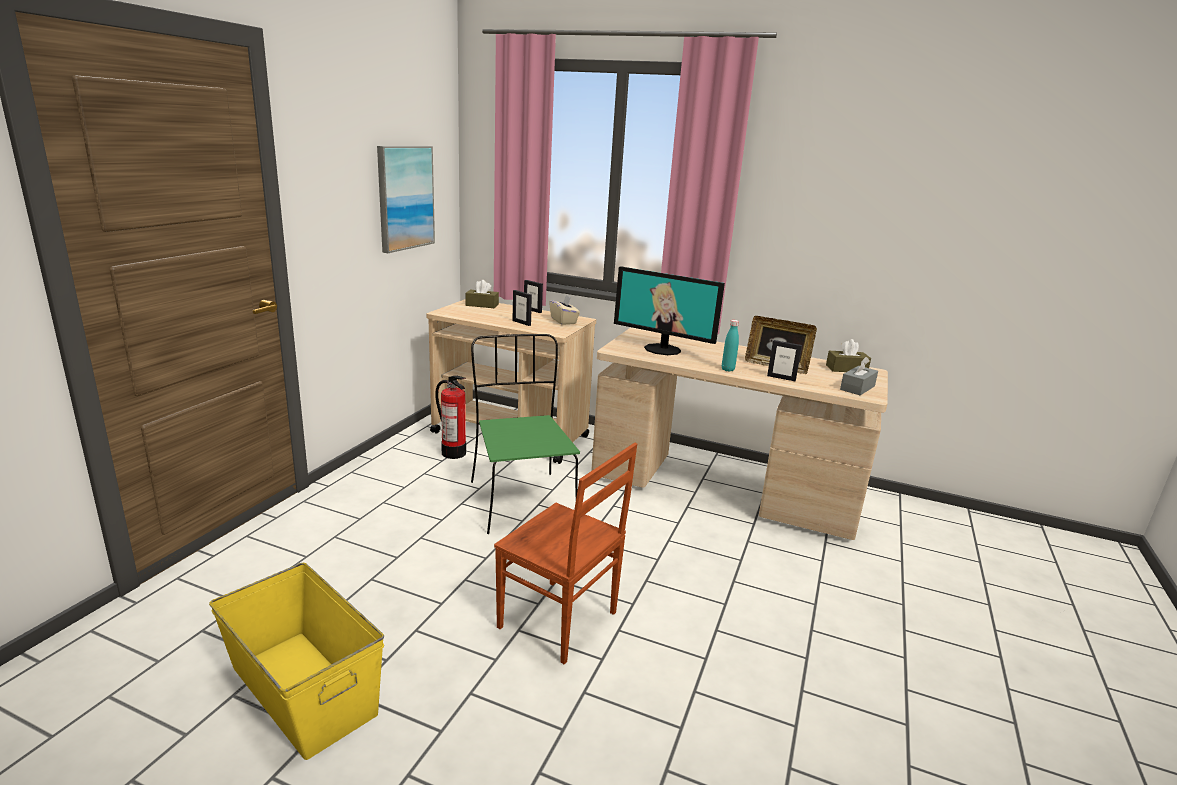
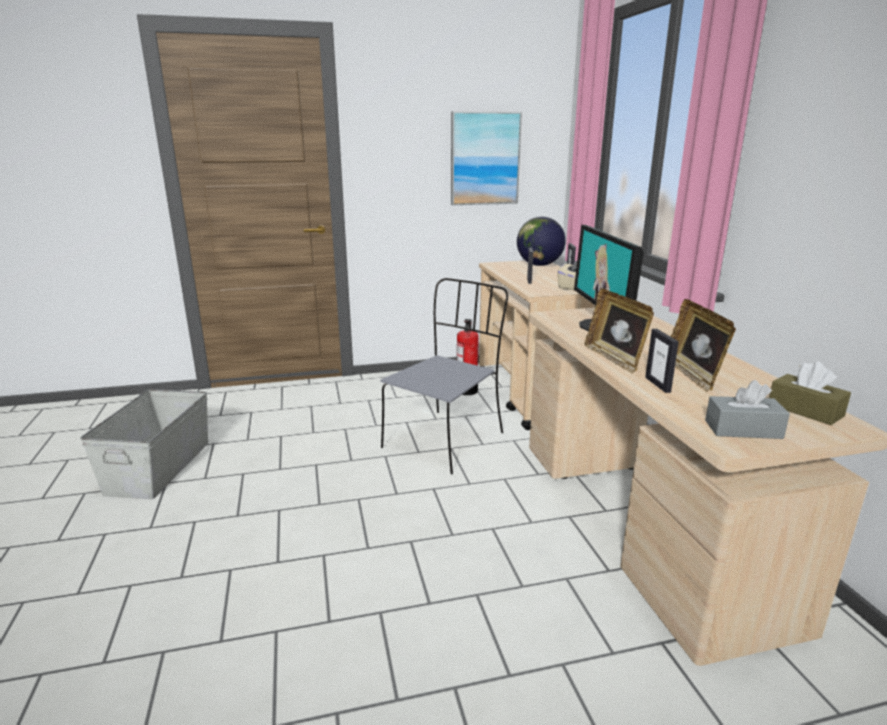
camera: 55 degrees right, 0 degrees up
yellow storage box [209,563,384,760] -> grey storage box [80,389,208,499]
brown tissue box [465,280,499,308] -> globe [517,217,566,266]
green chair [471,334,580,534] -> grey chair [380,278,508,475]
brown chair [494,443,637,665] -> none
turquoise bottle [722,320,739,372] -> picture frame [584,288,654,373]

